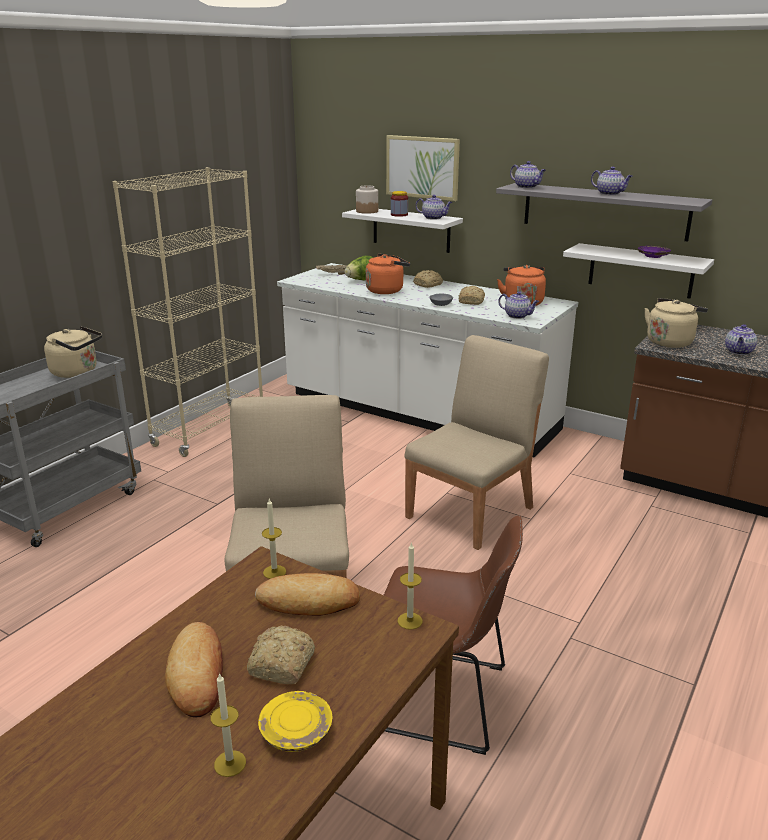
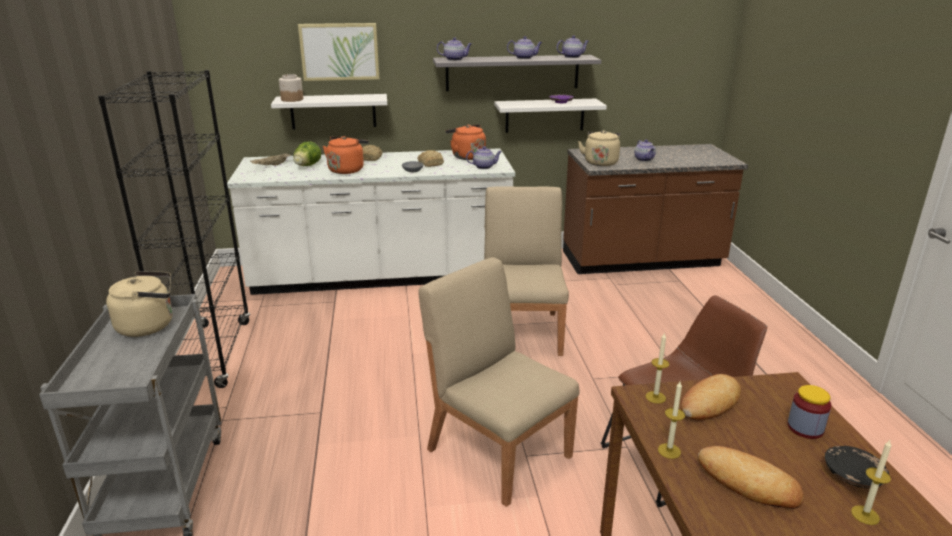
camera: 40 degrees left, 0 degrees up
beige bookcase [112,167,263,457] -> black bookcase [98,70,250,388]
bread [247,626,315,684] -> none
yellow plate [258,691,332,752] -> black plate [825,446,889,488]
jar [391,191,408,217] -> jar moved to [788,385,831,439]
candle [397,542,423,630] -> candle moved to [658,382,685,459]
teapot [416,195,452,220] -> teapot moved to [556,35,588,58]

